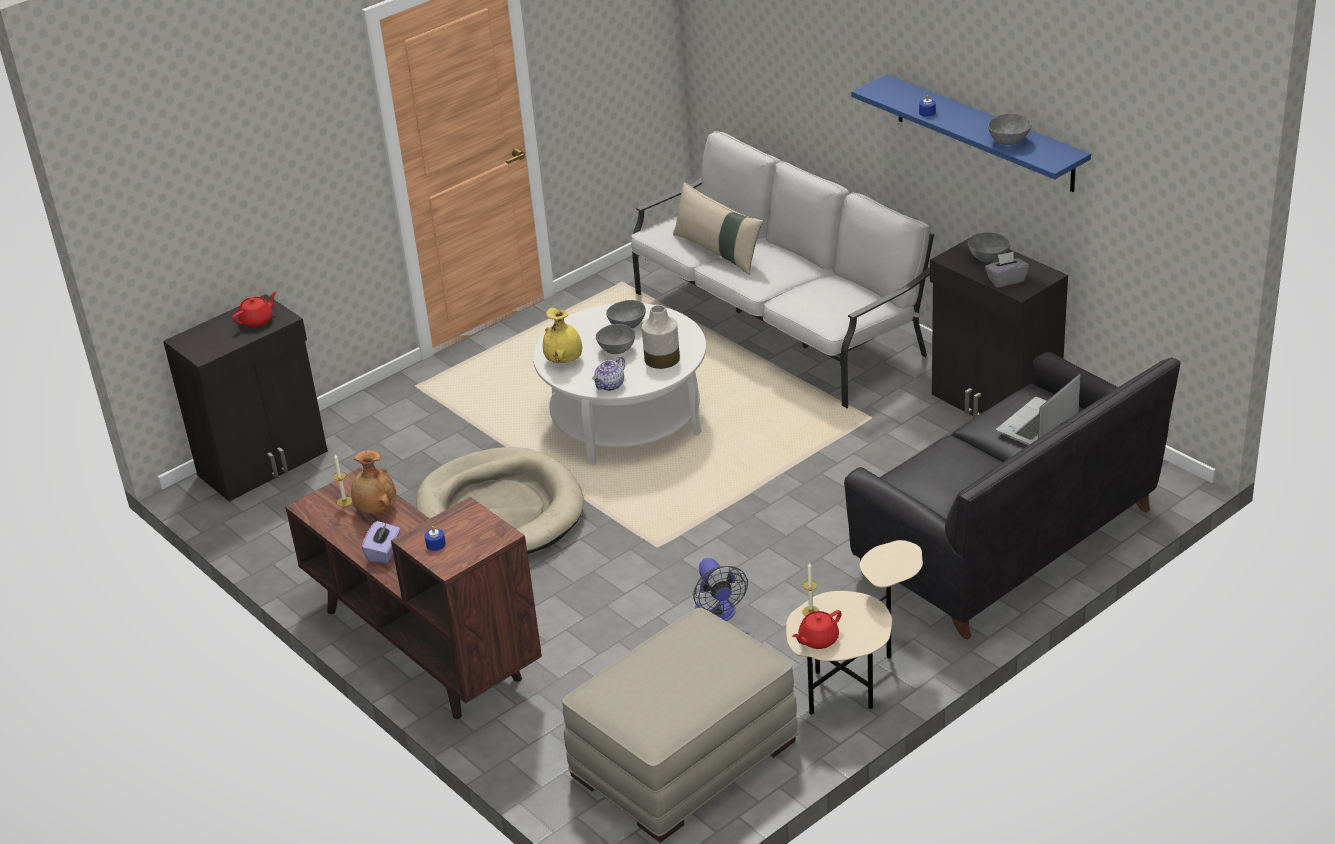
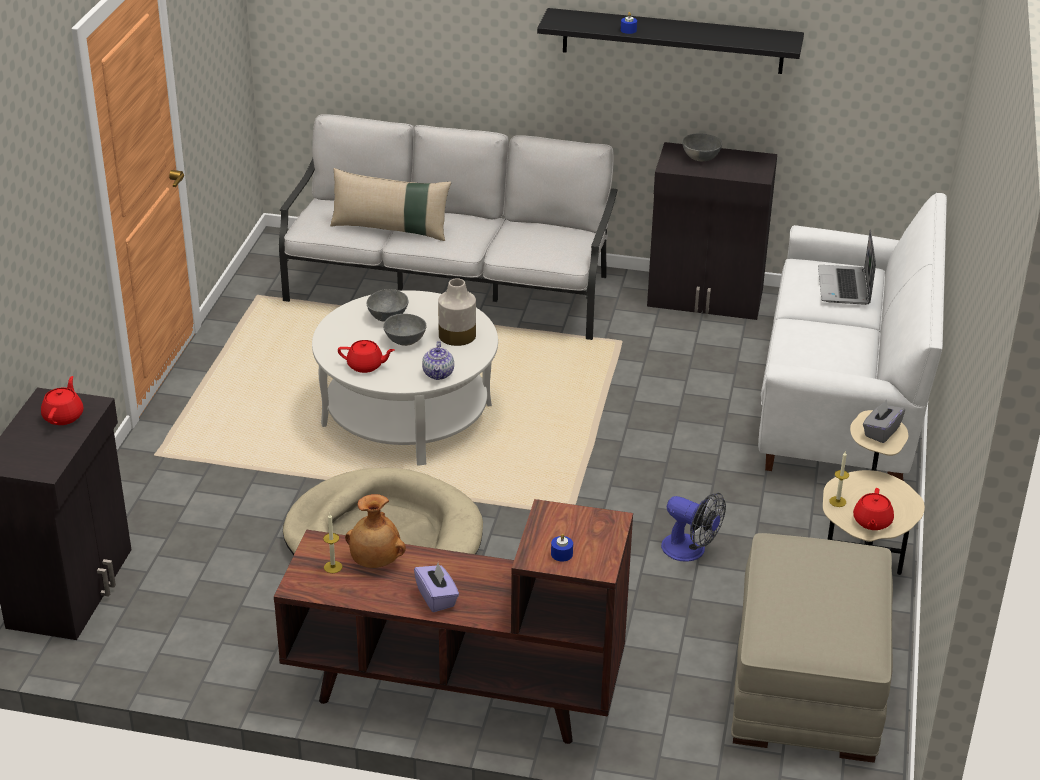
camera: 40 degrees left, 0 degrees up
yellow vase [543,307,582,363] -> red teapot [338,340,395,373]
black sofa [844,352,1180,640] -> white sofa [758,193,947,481]
blue shelf [851,74,1091,192] -> black shelf [537,8,804,74]
grey tissue box [985,252,1029,288] -> grey tissue box moved to [863,399,905,443]
grey bowl [988,114,1032,145] -> none

